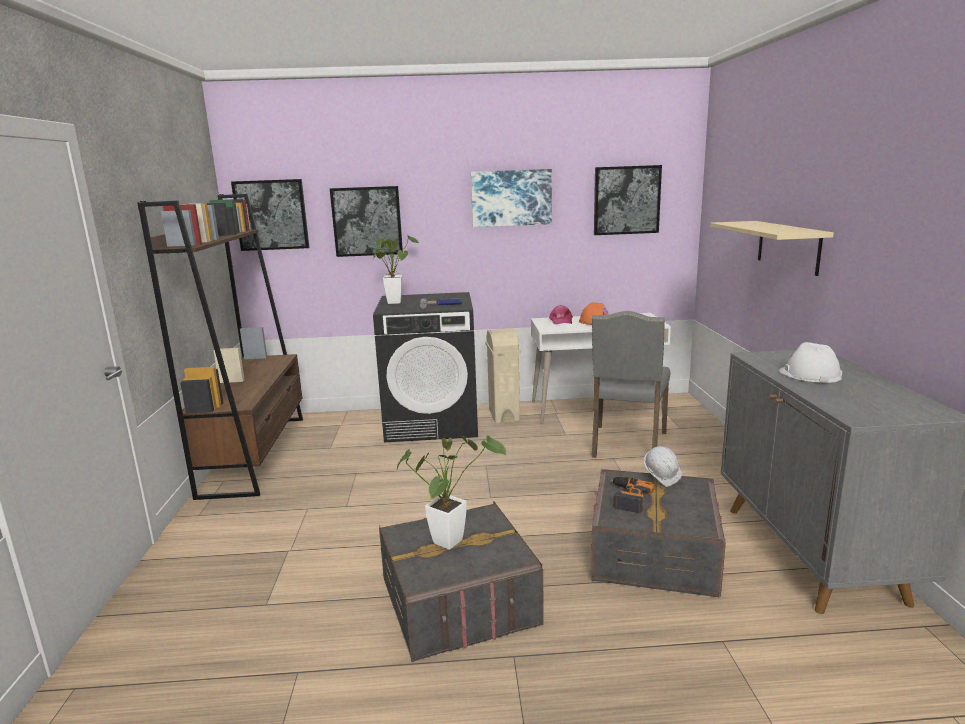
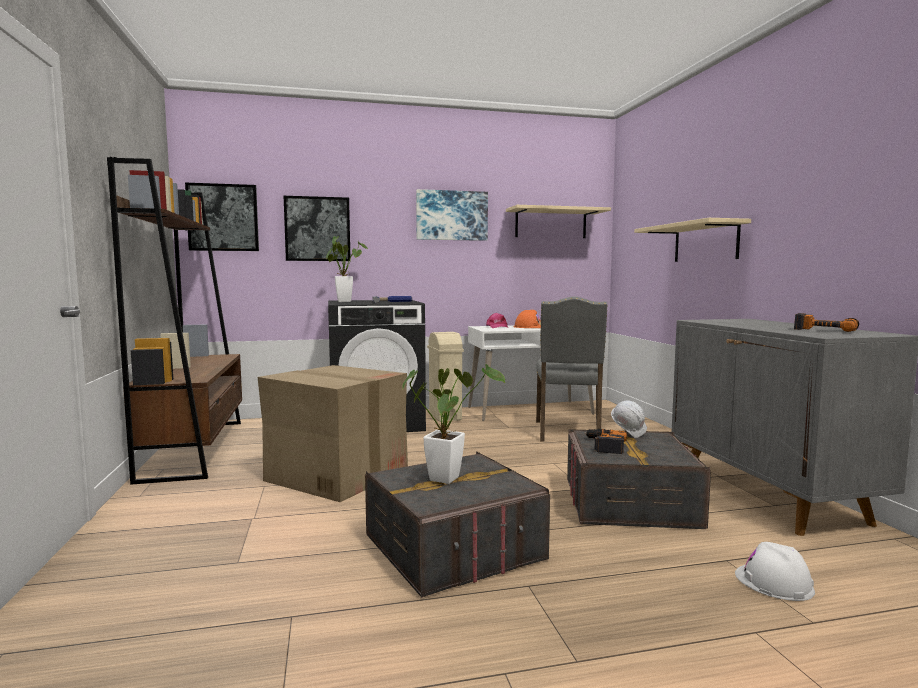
camera: 10 degrees left, 10 degrees down
picture [594,165,662,235] -> beige shelf [506,205,611,238]
white hard hat [779,342,842,383] -> white hard hat moved to [735,542,815,601]
none -> cardboard box [258,365,408,502]
none -> power drill [794,313,859,332]

